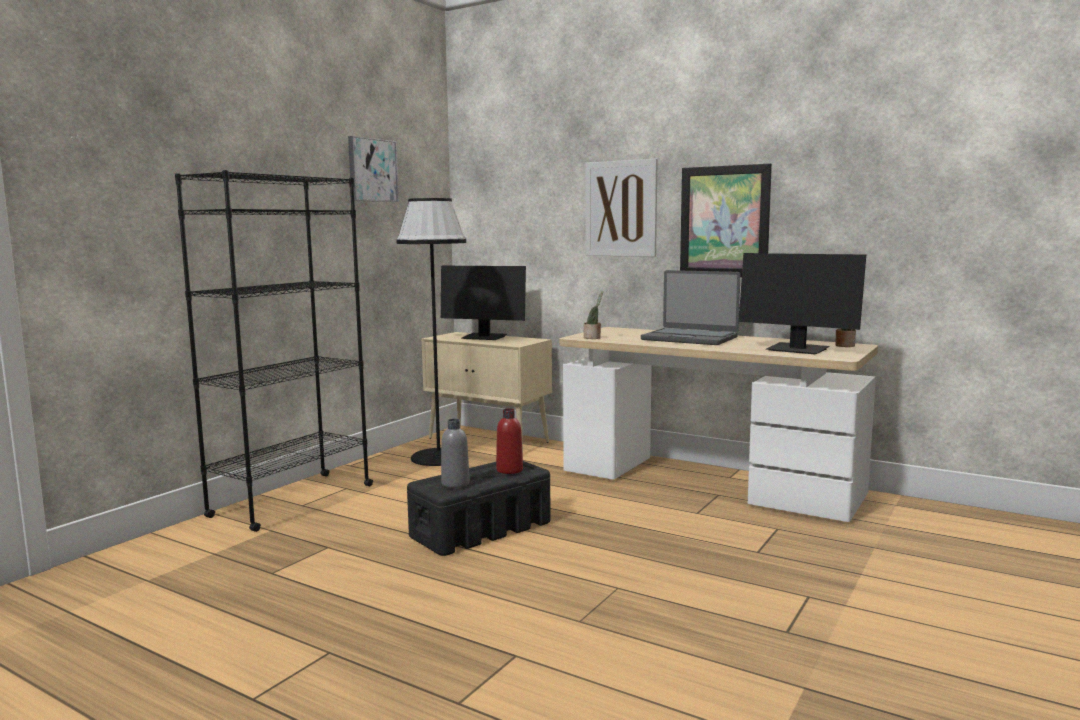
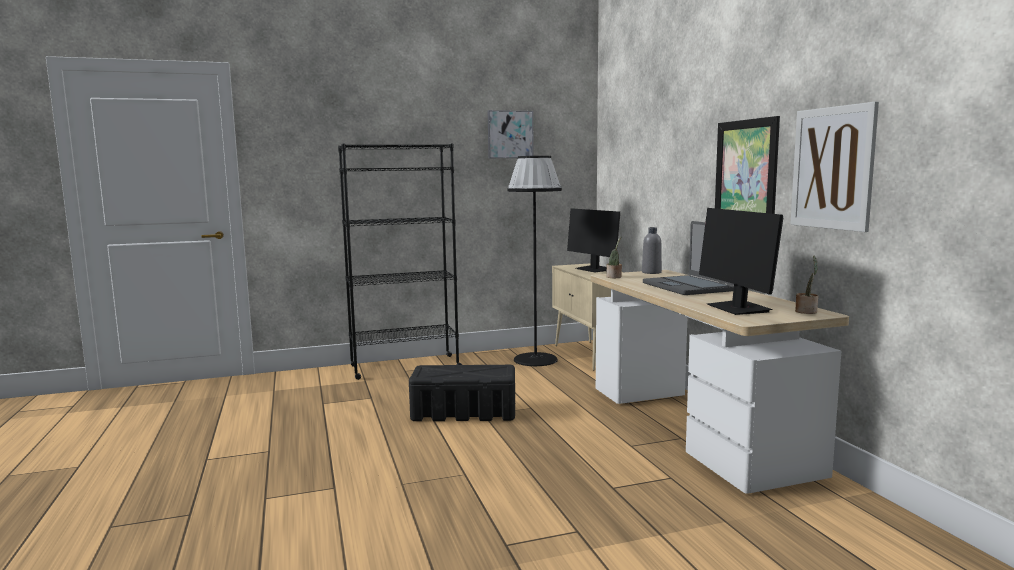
camera: 40 degrees right, 0 degrees up
grey bottle [441,419,470,488] -> grey bottle moved to [642,227,662,274]
red bottle [496,408,523,474] -> none
picture [585,159,658,257] -> picture moved to [790,102,879,232]

